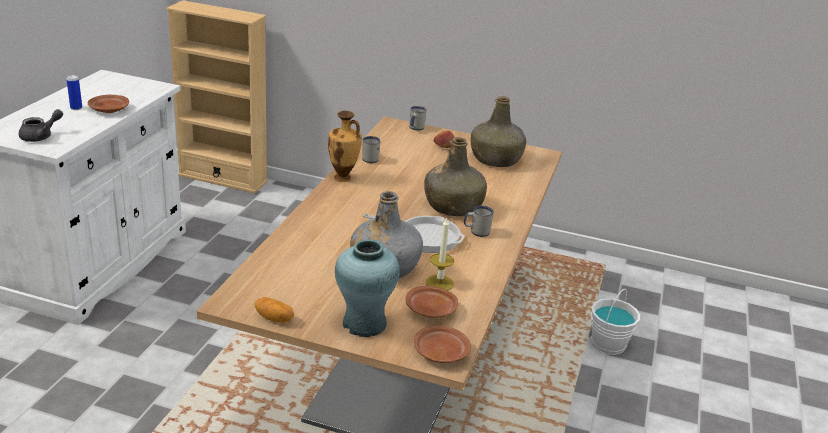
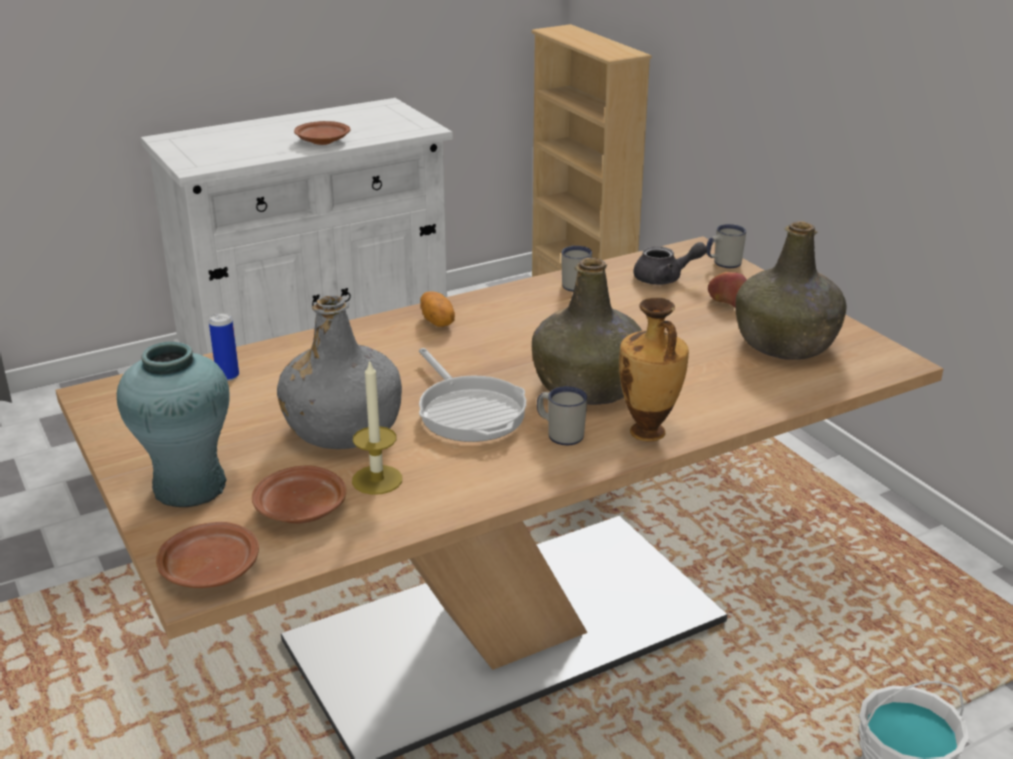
camera: 45 degrees right, 0 degrees up
grey teapot [19,109,63,142] -> grey teapot moved to [634,242,707,285]
can [66,75,82,110] -> can moved to [209,313,239,381]
potato [254,297,294,323] -> potato moved to [420,291,455,327]
vase [328,111,362,182] -> vase moved to [619,298,689,442]

